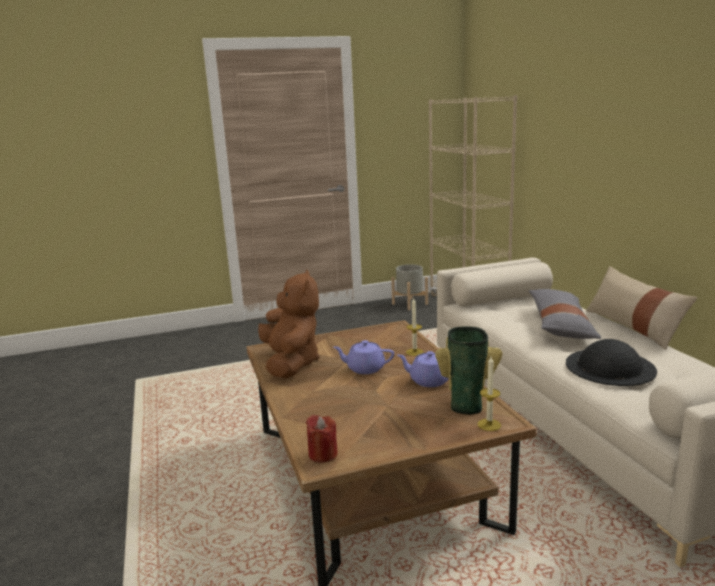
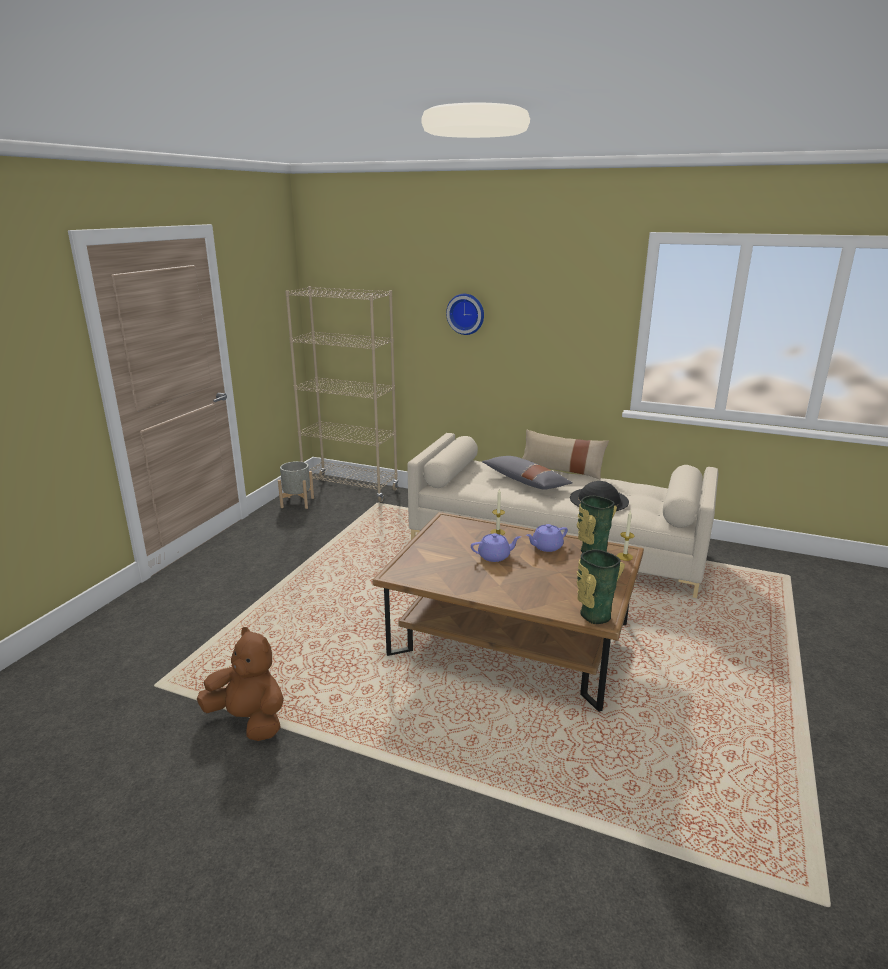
camera: 50 degrees left, 5 degrees up
brown plush toy [258,269,319,379] -> brown plush toy moved to [197,627,284,741]
red candle [306,415,338,463] -> vase [577,549,625,624]
purple teapot [333,340,394,374] -> purple teapot turned 150 degrees counterclockwise [471,533,521,562]
none -> wall clock [446,294,484,335]

